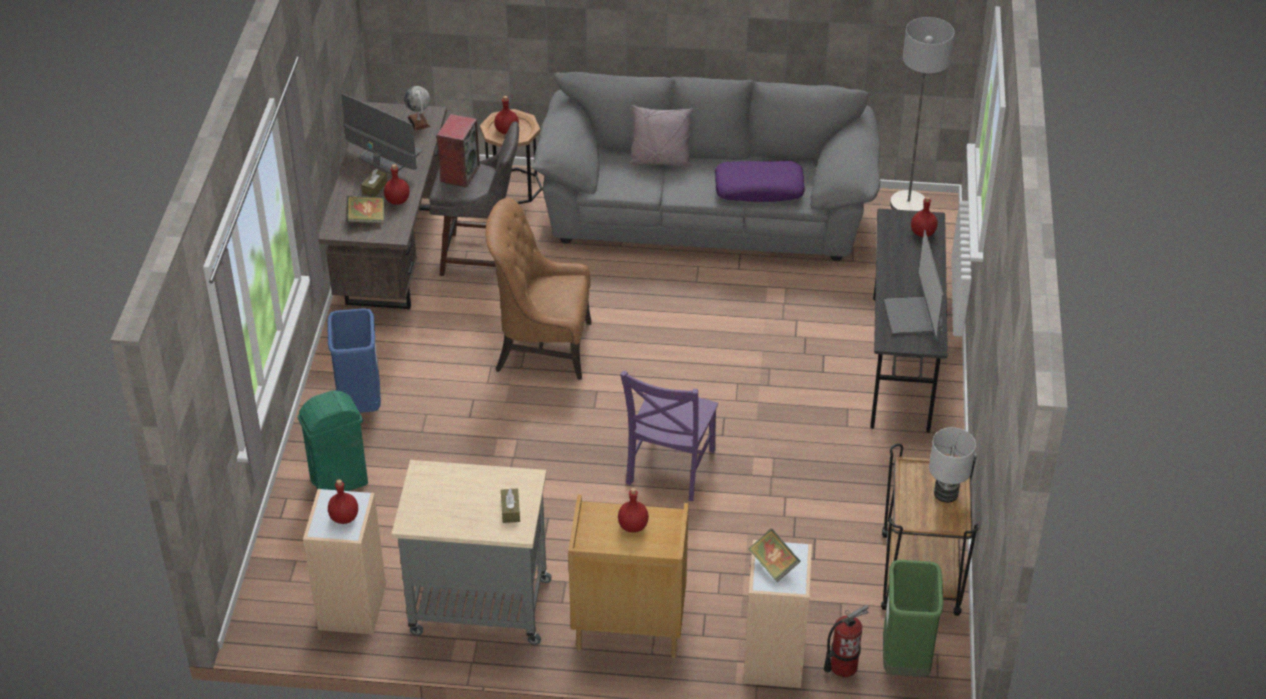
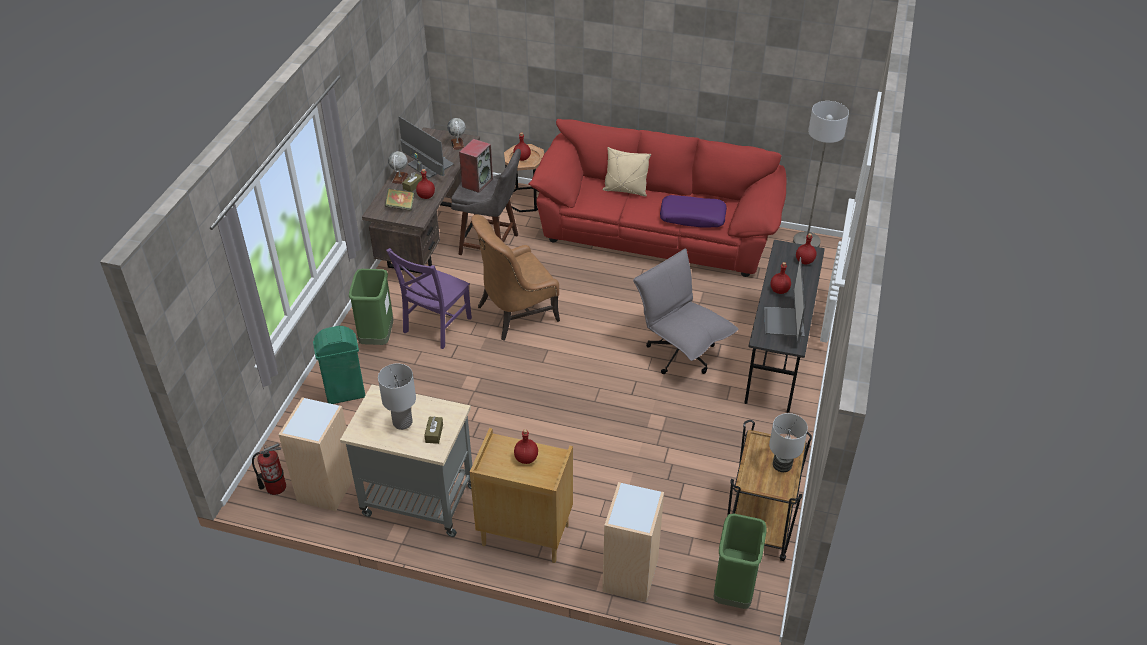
camera: 10 degrees right, 0 degrees up
blue trash can [327,308,381,413] -> green trash can [349,269,393,345]
red bottle [328,479,358,524] -> red bottle moved to [771,262,791,294]
brown chair [486,198,592,380] -> brown chair turned 45 degrees counterclockwise [471,214,560,341]
grey sofa [531,72,880,261] -> red sofa [529,119,787,277]
purple chair [620,371,718,501] -> purple chair moved to [386,248,472,349]
purple pillow [629,105,693,167] -> beige pillow [603,147,651,197]
book [749,529,801,582] -> none
fire extinguisher [824,605,869,677] -> fire extinguisher moved to [252,443,286,495]
none -> grey table lamp [378,364,416,430]
none -> globe [388,151,408,184]
none -> grey office chair [633,248,738,374]

